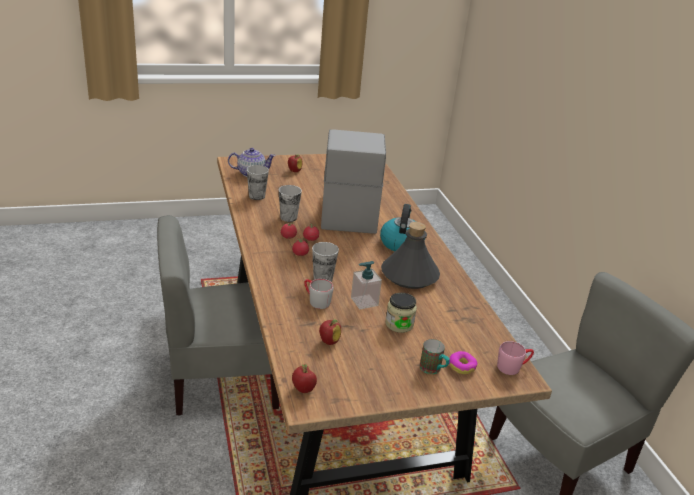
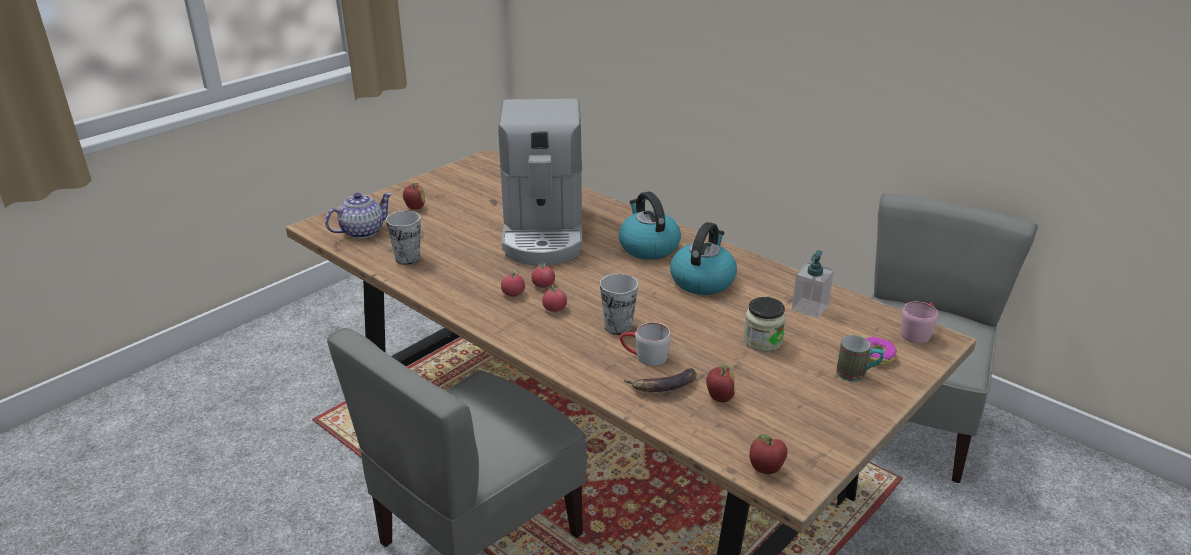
camera: 30 degrees left, 0 degrees up
cup [279,185,302,222] -> none
coffee machine [321,129,386,234] -> coffee machine turned 150 degrees counterclockwise [498,99,583,266]
soap dispenser [351,261,382,309] -> soap dispenser moved to [792,250,834,318]
grey bottle [381,222,440,289] -> kettle [670,222,737,295]
none -> banana [624,368,697,392]

